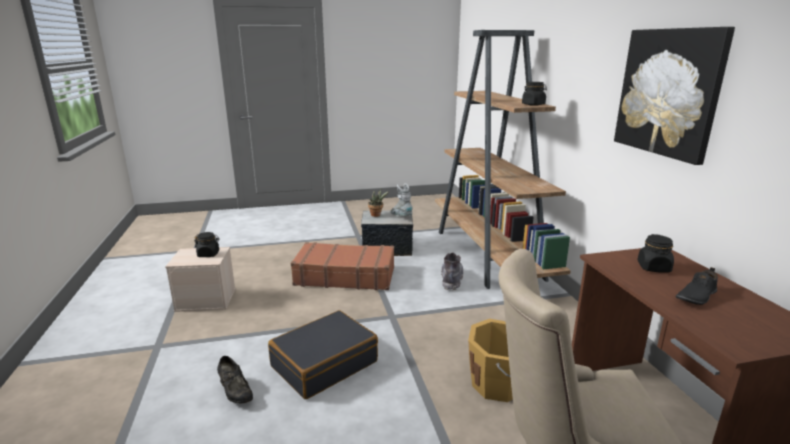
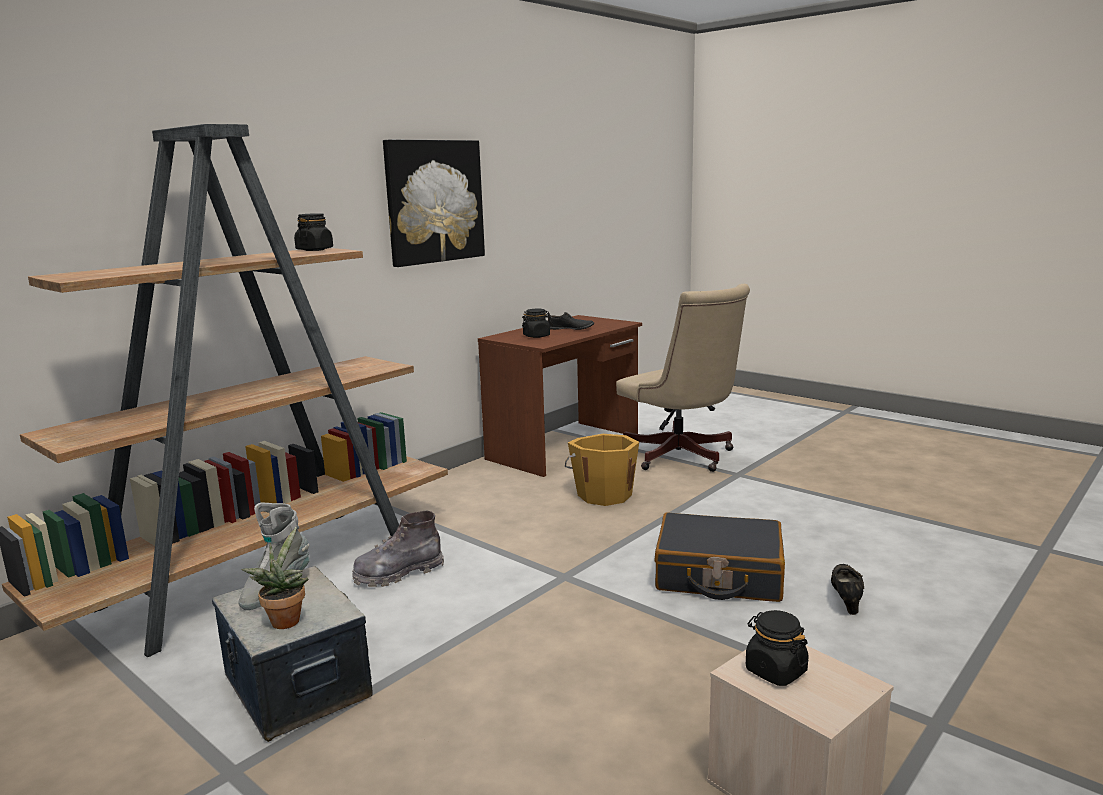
camera: 125 degrees left, 5 degrees down
brown suitcase [291,242,394,290] -> none

